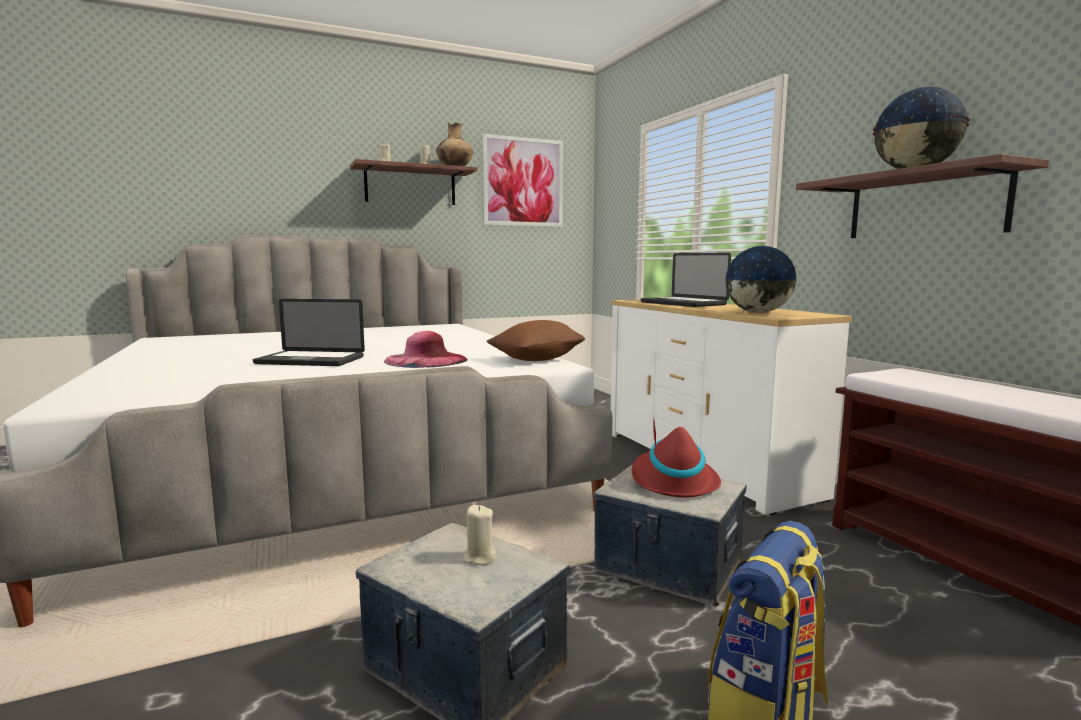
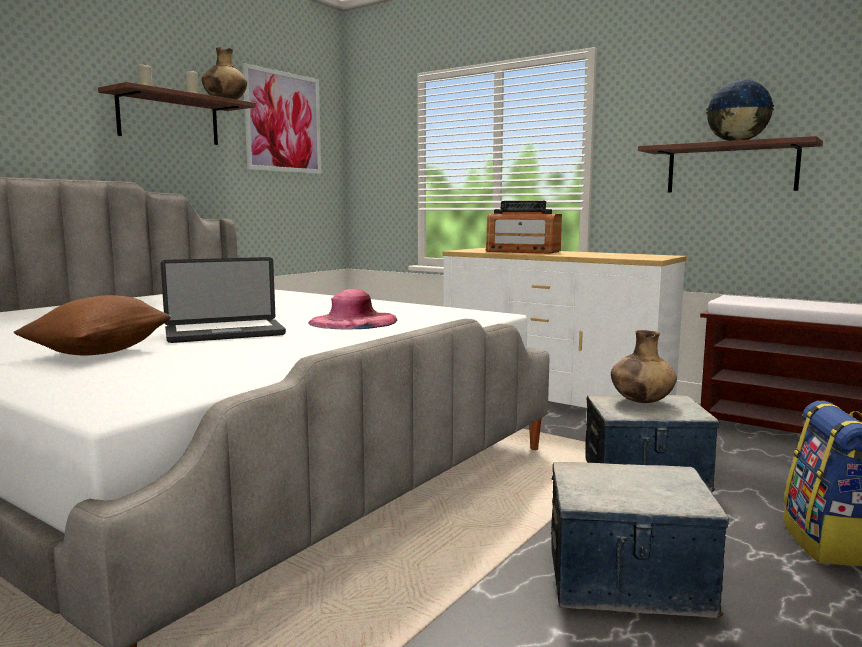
camera: 30 degrees left, 0 degrees up
beige candle [463,505,496,565] -> none
brown pillow [487,320,586,361] -> brown pillow moved to [14,295,171,356]
red hat [632,421,721,498] -> brown vase [611,330,677,403]
laptop [641,252,731,307] -> radio [486,201,562,254]
globe [724,246,798,313] -> none

